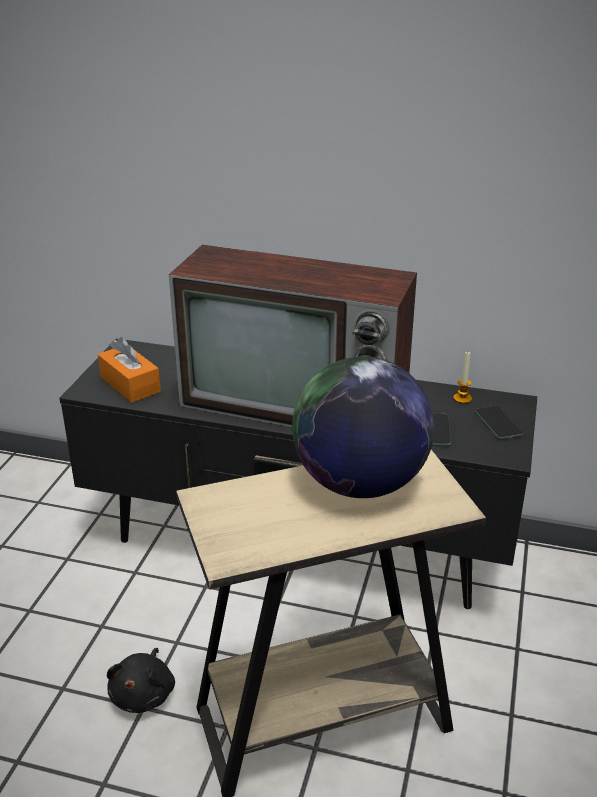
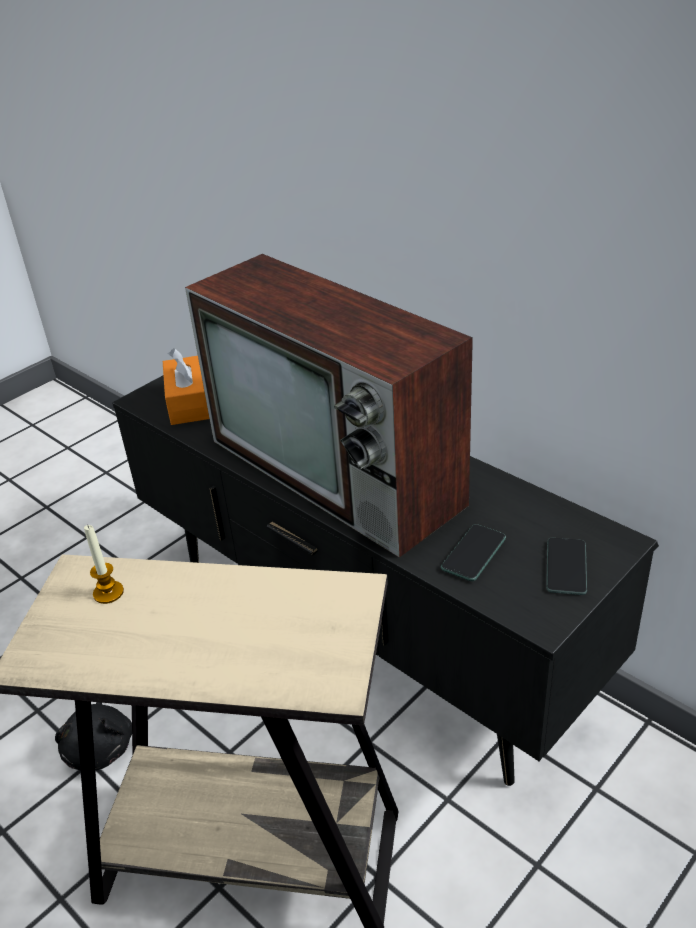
camera: 30 degrees right, 5 degrees up
black plush toy [107,648,175,713] -> black plush toy turned 45 degrees counterclockwise [55,702,132,770]
globe [292,356,434,498] -> none
candle [453,352,472,404] -> candle moved to [84,525,124,604]

